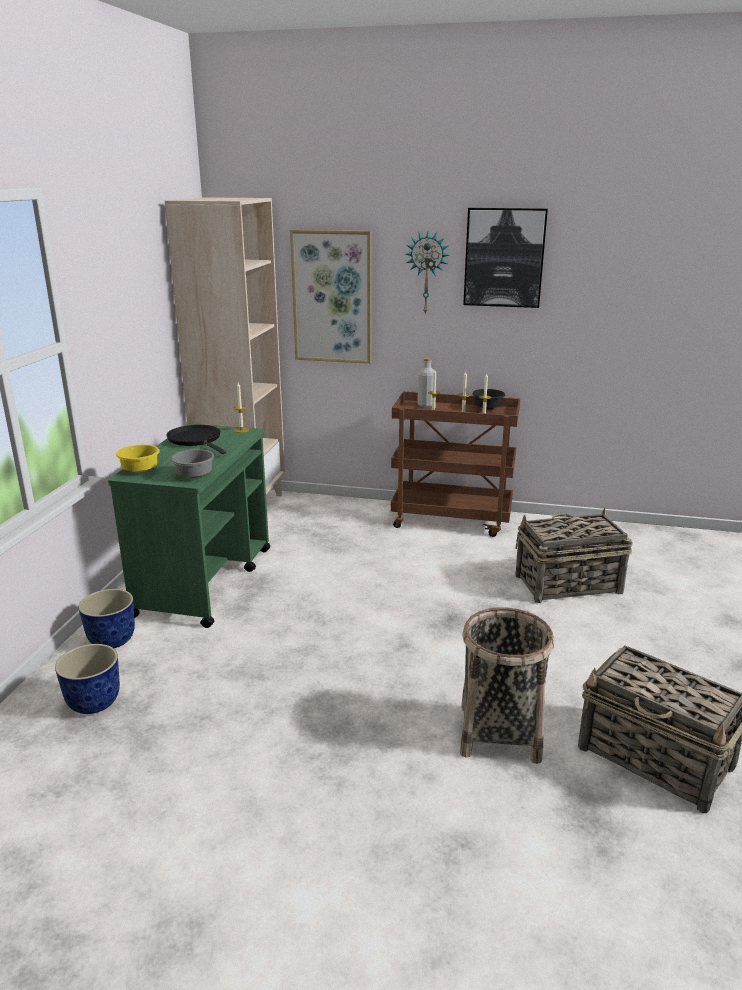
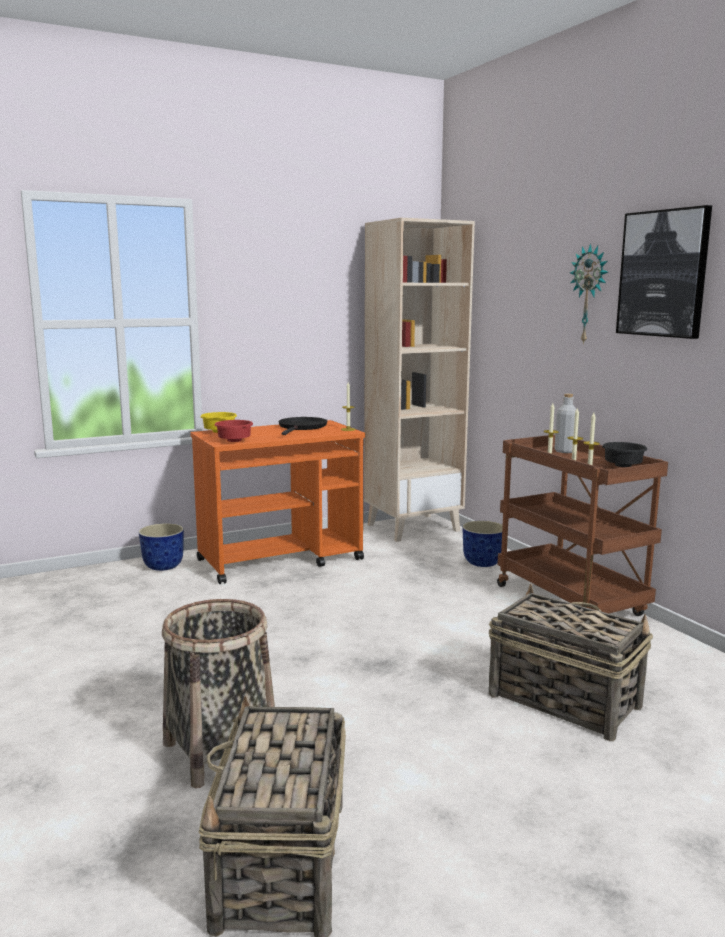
camera: 50 degrees right, 10 degrees down
planter [55,644,120,714] -> planter moved to [462,521,503,567]
green cart [108,424,270,628] -> orange cart [190,420,365,584]
grey bowl [171,449,214,478] -> red bowl [215,420,253,442]
picture [290,230,371,364] -> none

